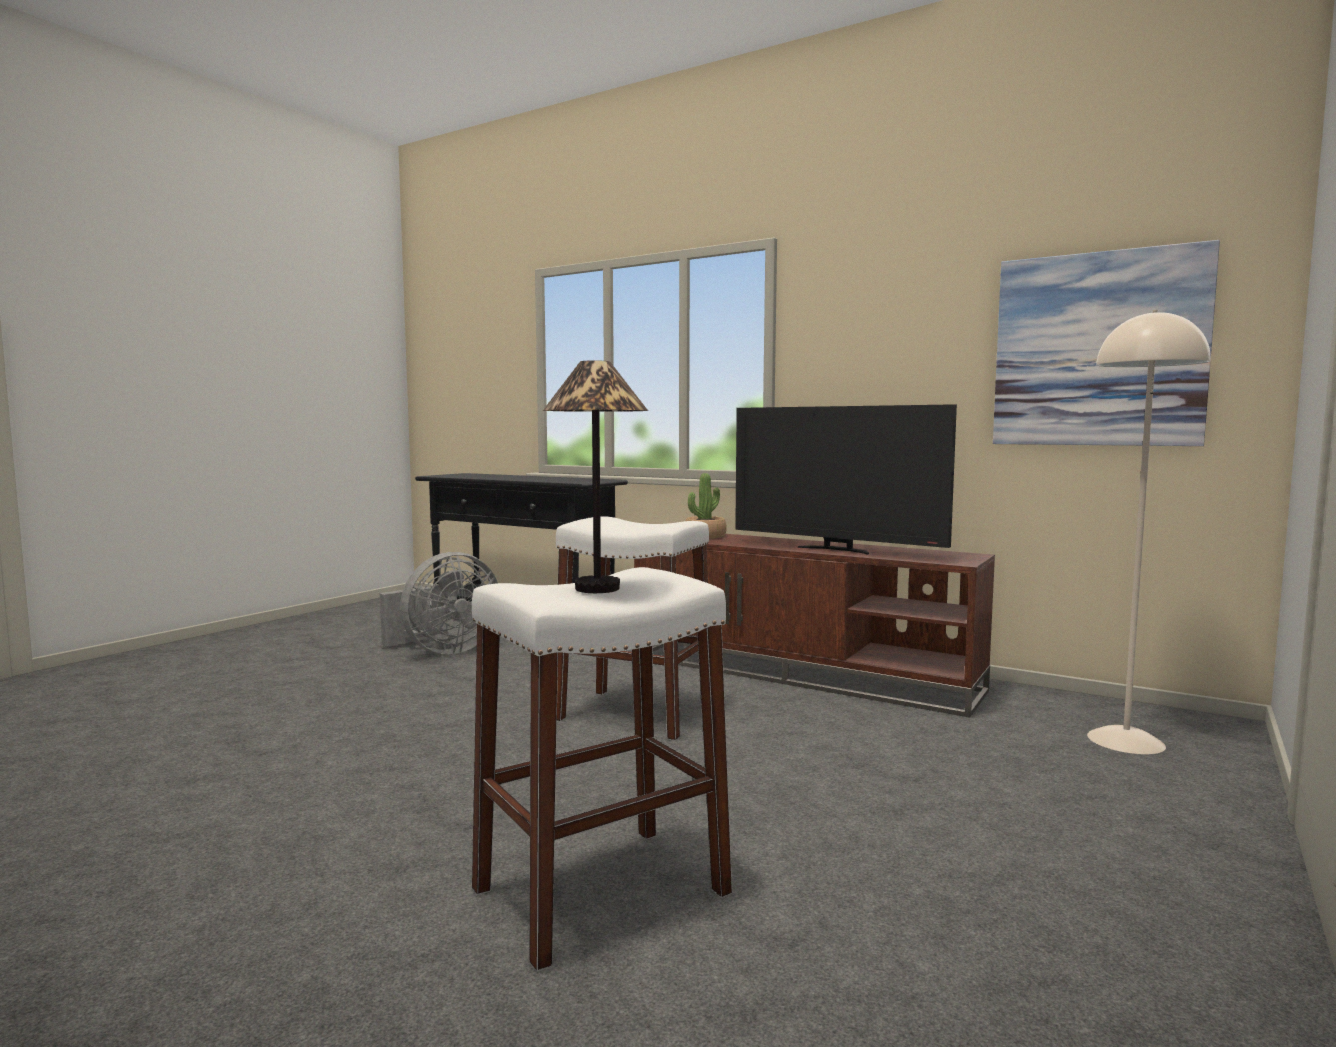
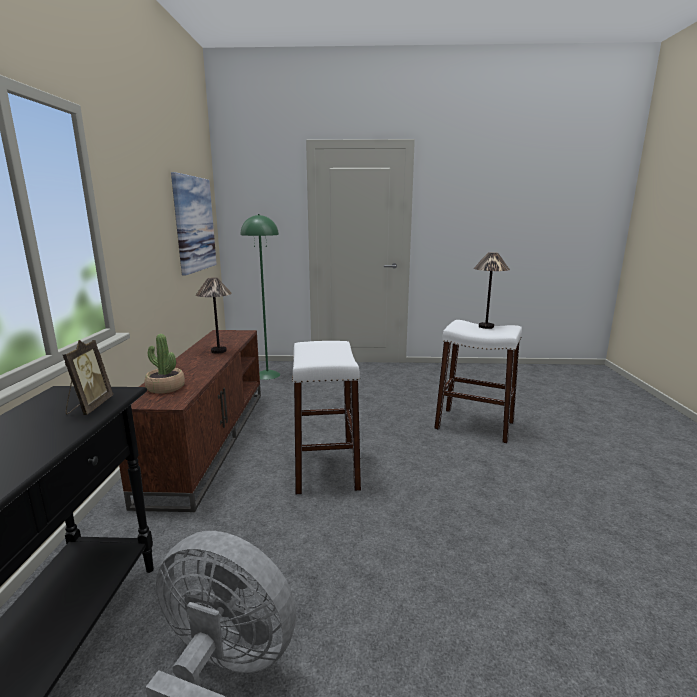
camera: 120 degrees left, 10 degrees up
television [735,404,957,554] -> table lamp [196,277,232,354]
beige floor lamp [1087,310,1211,754] -> green floor lamp [241,214,280,380]
none -> picture frame [63,340,113,415]

